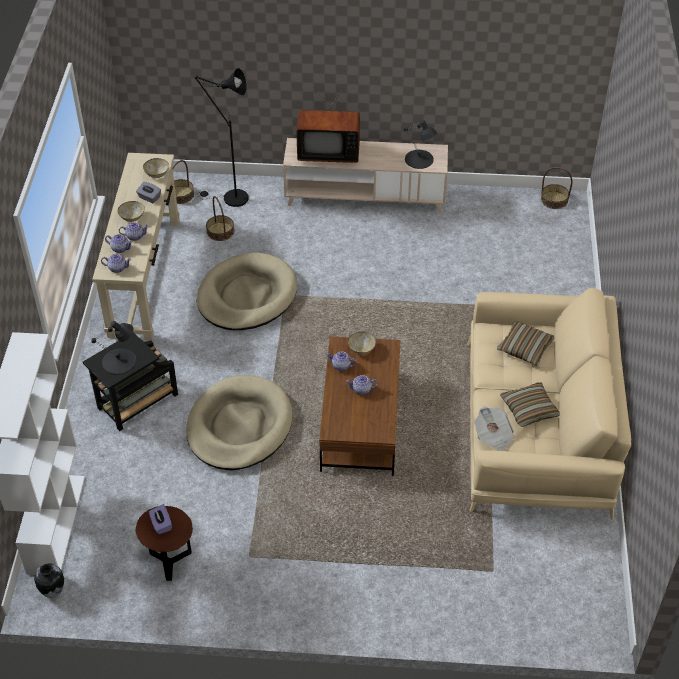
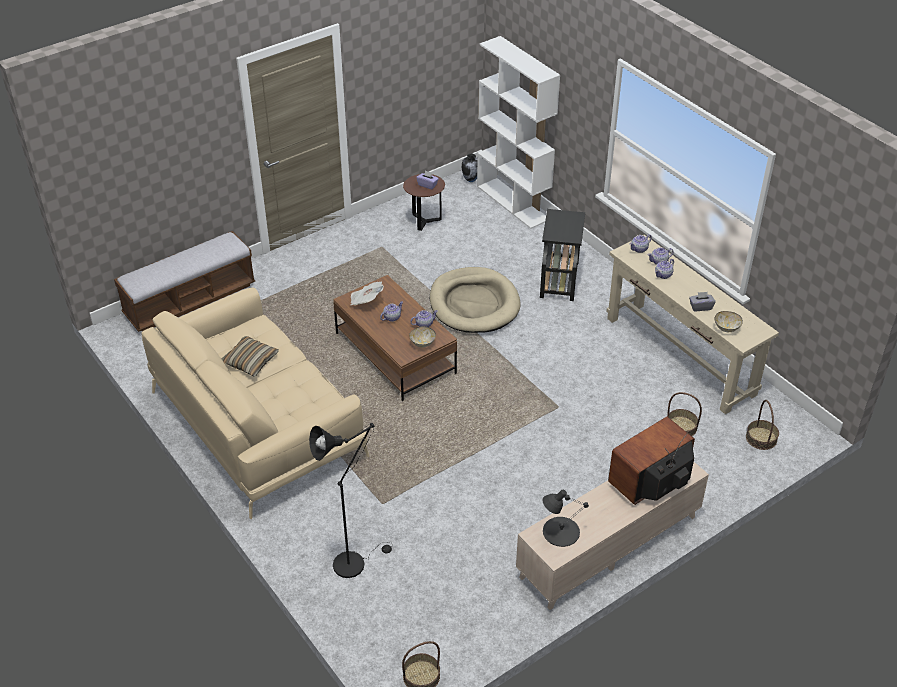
camera: 140 degrees right, 5 degrees down
black table lamp [91,321,136,375] -> none
bowl [118,201,145,222] -> none
black floor lamp [195,68,249,207] -> black floor lamp moved to [309,423,392,578]
beige dog bed [197,252,297,330] -> none
newspaper [474,406,515,451] -> newspaper moved to [351,282,384,306]
pillow [497,321,555,366] -> none
none -> bench [114,231,255,332]

